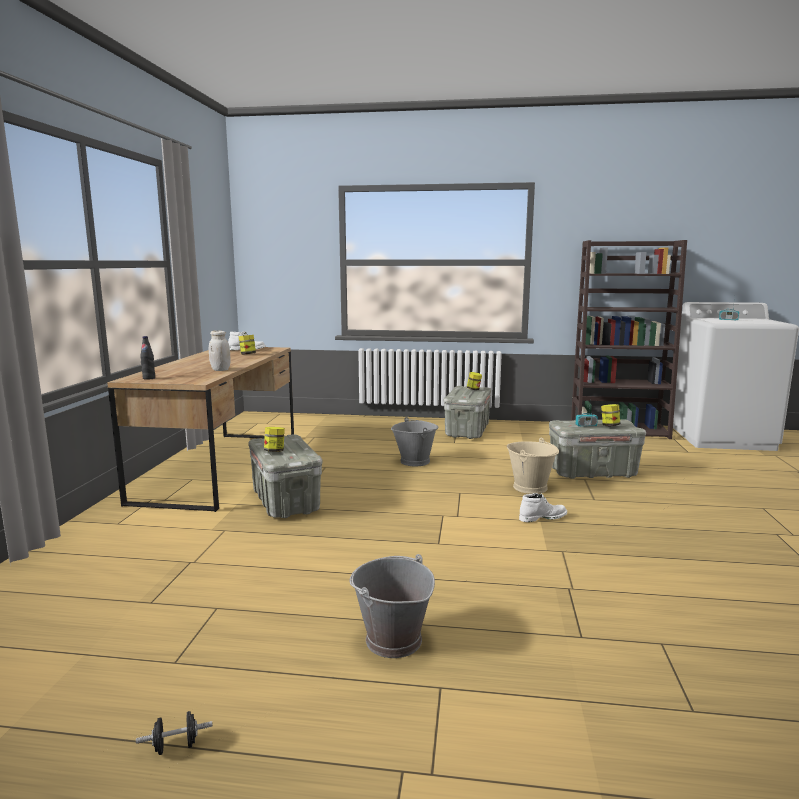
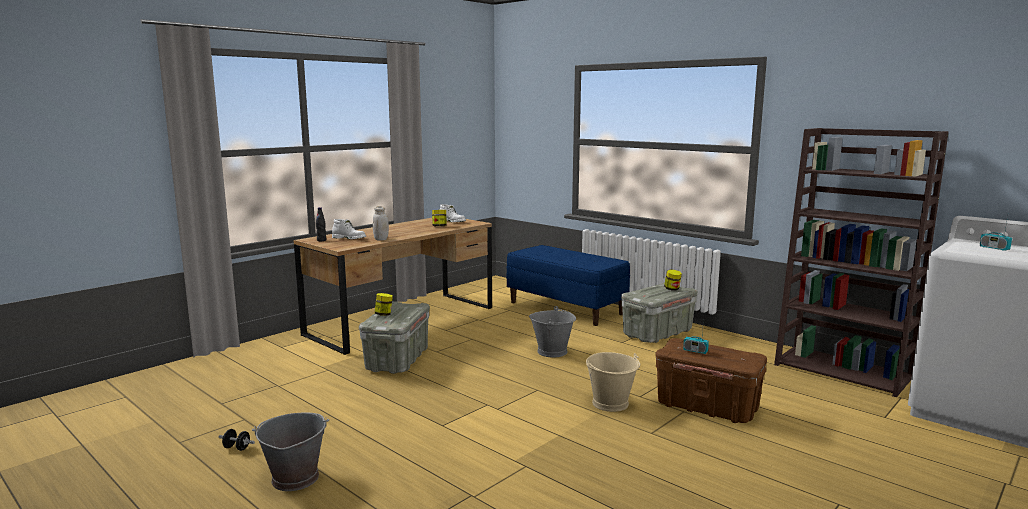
camera: 35 degrees right, 0 degrees up
black dumbbell [136,711,213,755] -> black dumbbell moved to [219,429,255,451]
white boot [519,493,567,522] -> white boot moved to [332,219,366,239]
grey storage box [549,419,646,479] -> brown storage box [655,338,767,423]
jar [601,404,620,426] -> none
none -> blue bench [507,245,630,326]

